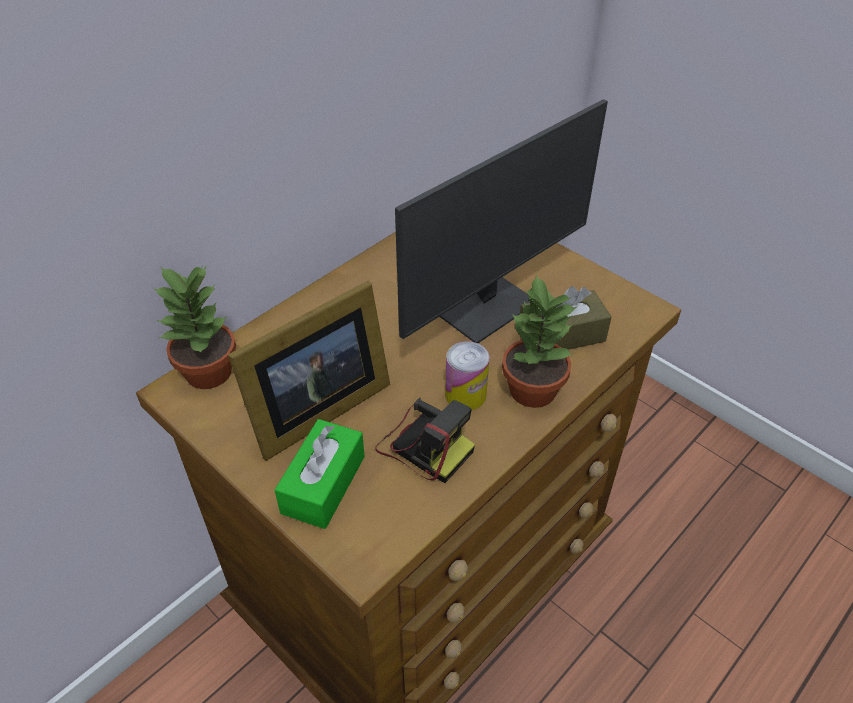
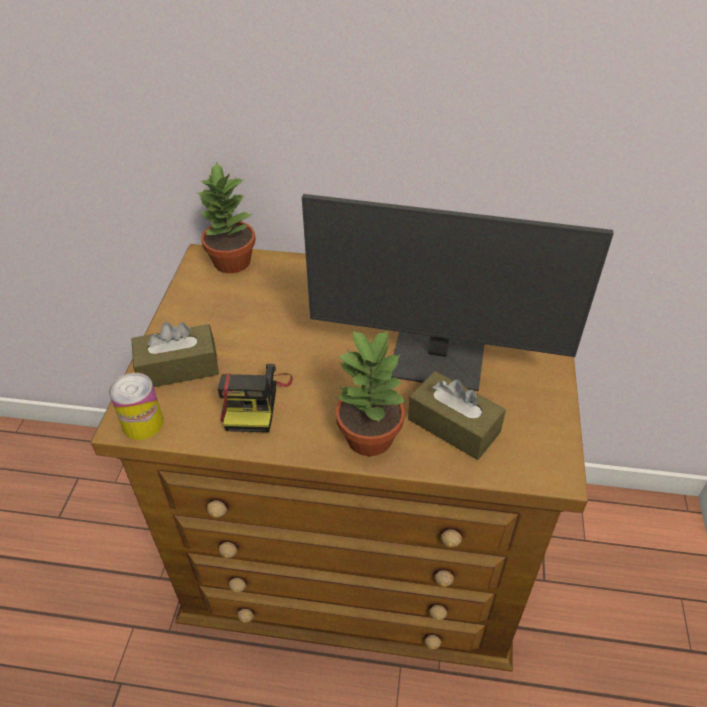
camera: 55 degrees right, 0 degrees up
picture frame [228,281,390,461] -> none
green tissue box [275,419,365,529] -> brown tissue box [132,322,219,387]
can [445,341,490,410] -> can moved to [109,373,164,440]

